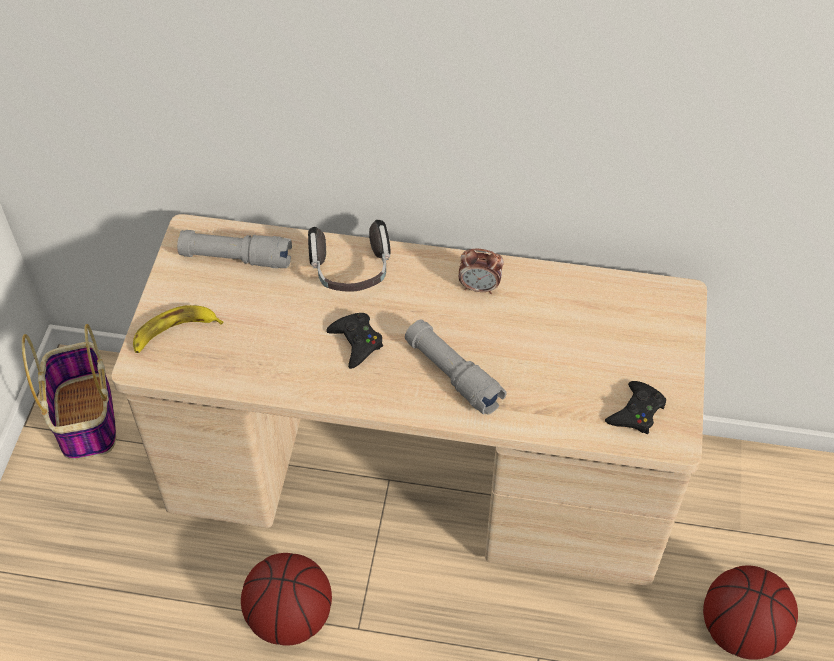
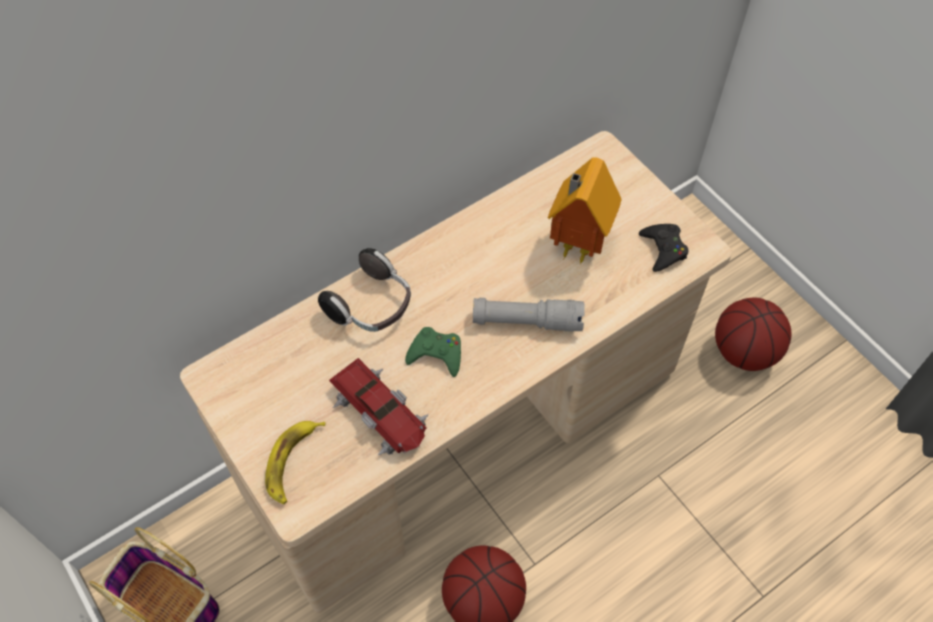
camera: 45 degrees left, 5 degrees up
grey flashlight [177,230,292,269] -> none
black game controller [326,313,383,369] -> green game controller [405,327,461,377]
alarm clock [459,249,504,294] -> none
none -> toy car [329,358,429,456]
none -> toy house [548,157,622,265]

